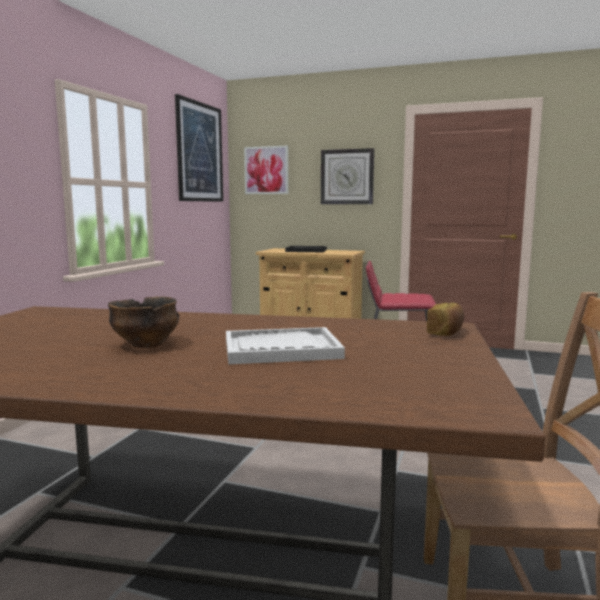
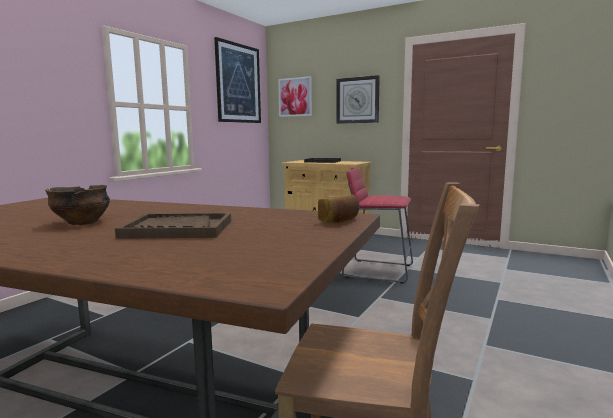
camera: 10 degrees right, 0 degrees up
white tray [226,327,345,364] -> brown tray [115,213,231,239]

